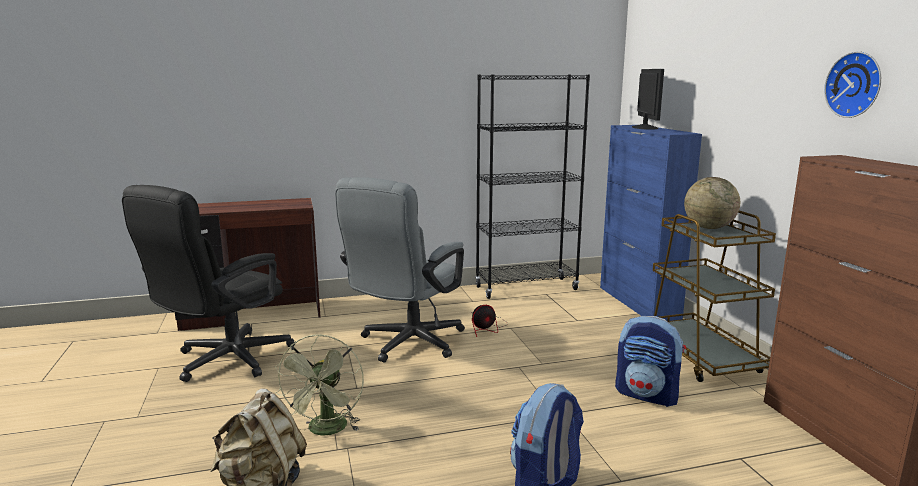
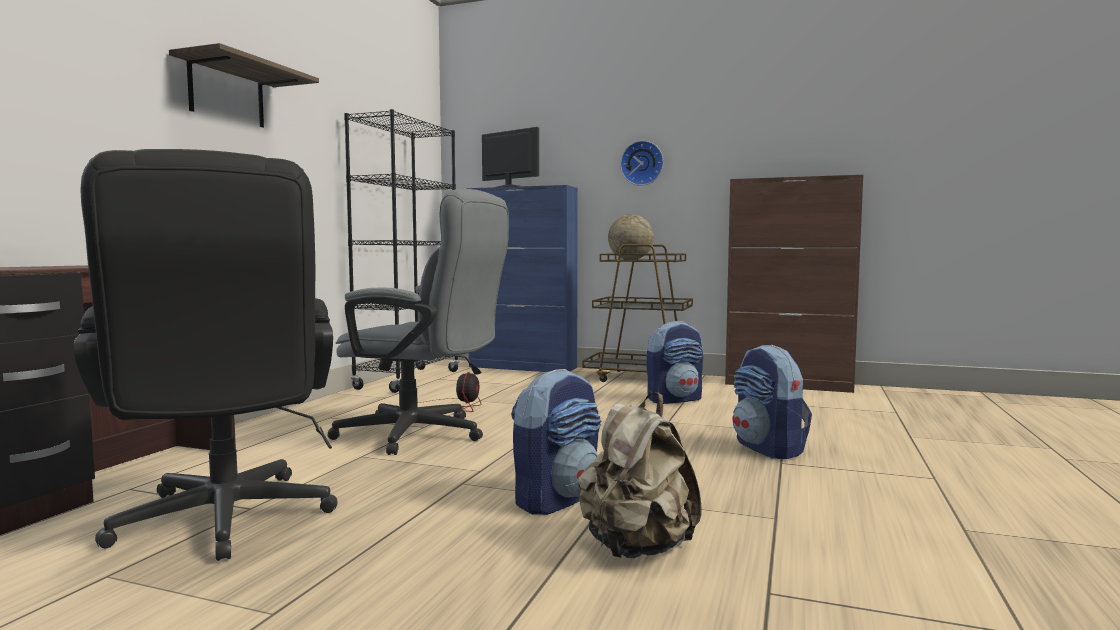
camera: 55 degrees left, 10 degrees down
green fan [275,334,364,436] -> backpack [511,369,601,515]
grey office chair [335,177,465,363] -> grey office chair turned 45 degrees counterclockwise [328,189,509,455]
wall clock [824,51,881,118] -> wall clock moved to [620,141,664,186]
none -> shelf [169,43,319,128]

